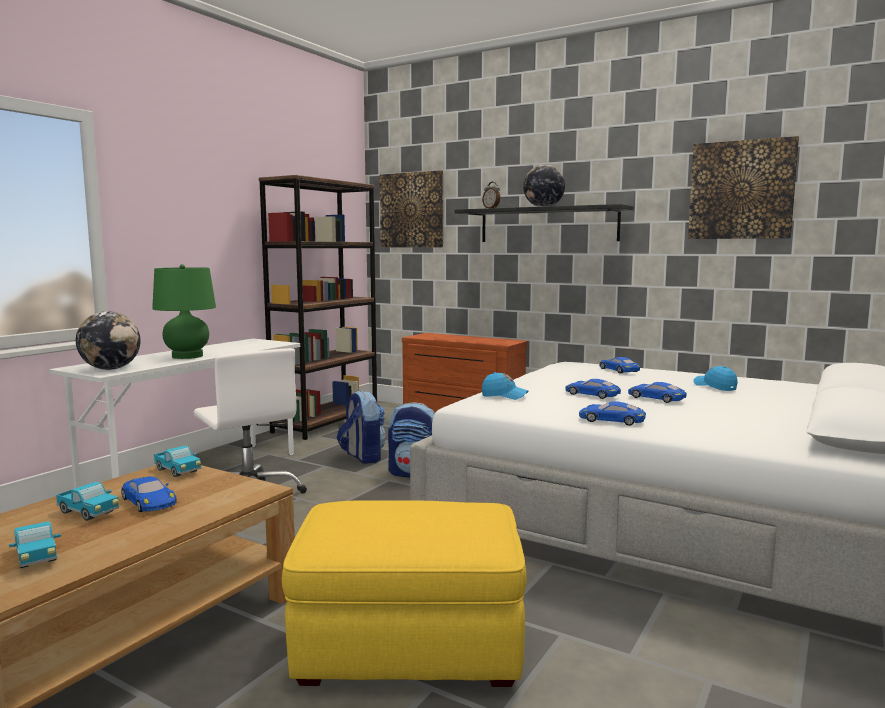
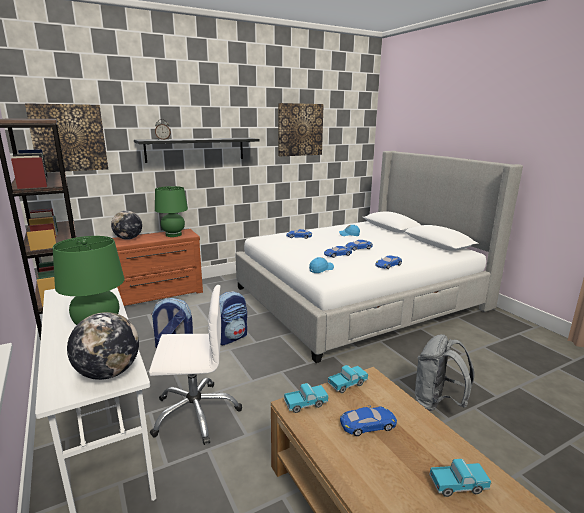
camera: 60 degrees left, 10 degrees up
toy truck [56,482,119,521] -> toy truck moved to [328,365,368,393]
yellow ottoman [282,500,527,687] -> grey backpack [415,334,475,411]
globe [523,164,565,207] -> globe moved to [111,211,142,240]
none -> green table lamp [155,186,188,237]

